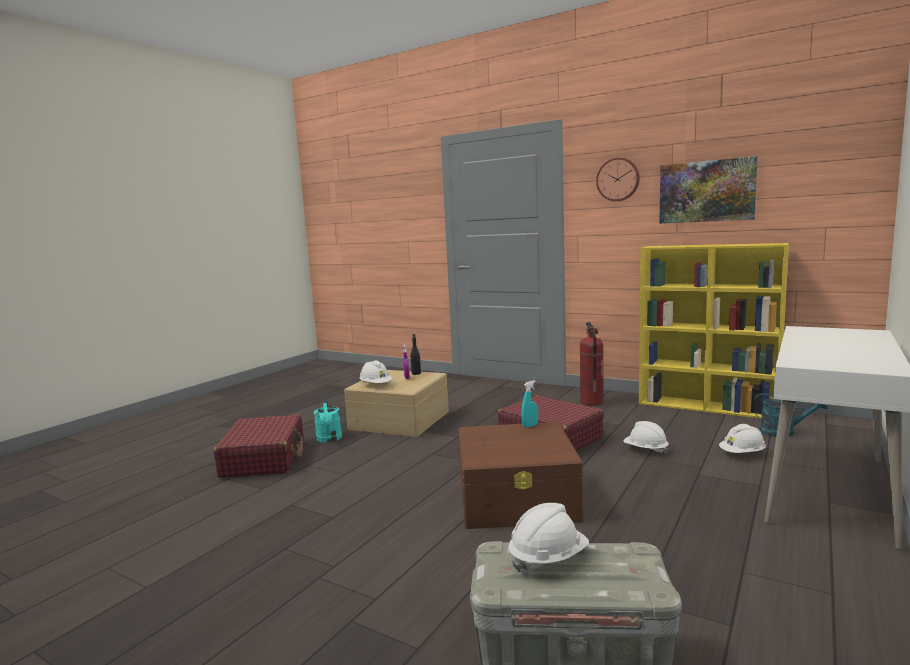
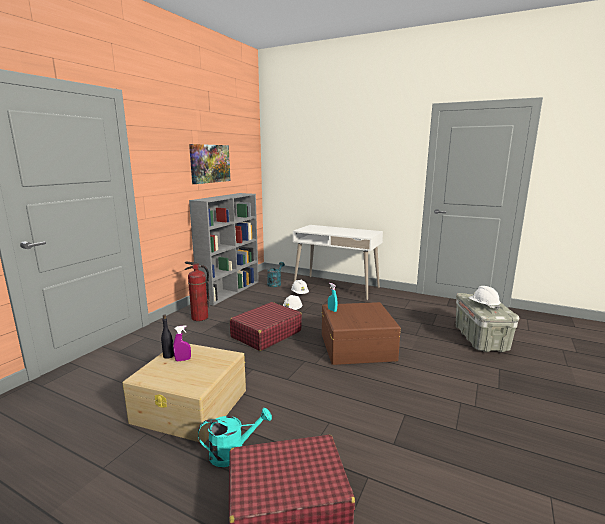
camera: 95 degrees left, 5 degrees up
white hard hat [360,360,392,383] -> none
wall clock [596,157,640,201] -> none
yellow bookcase [639,243,789,419] -> grey bookcase [189,193,259,306]

